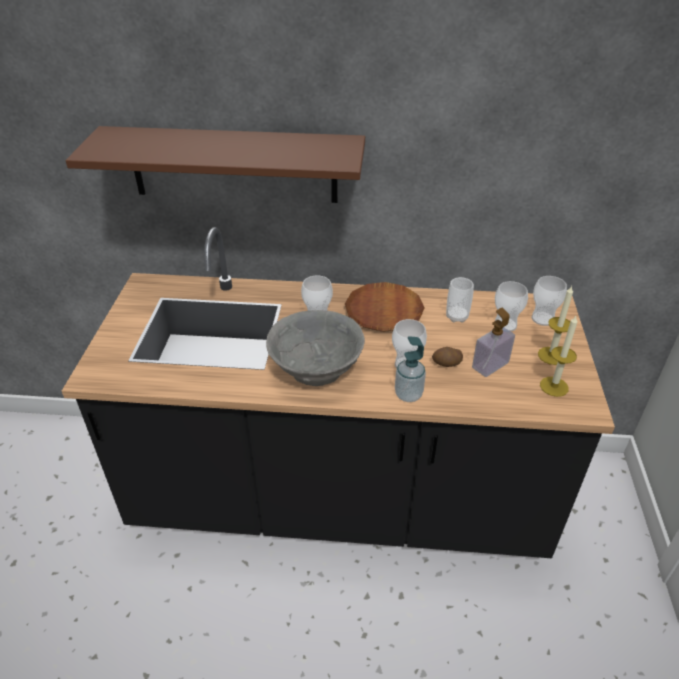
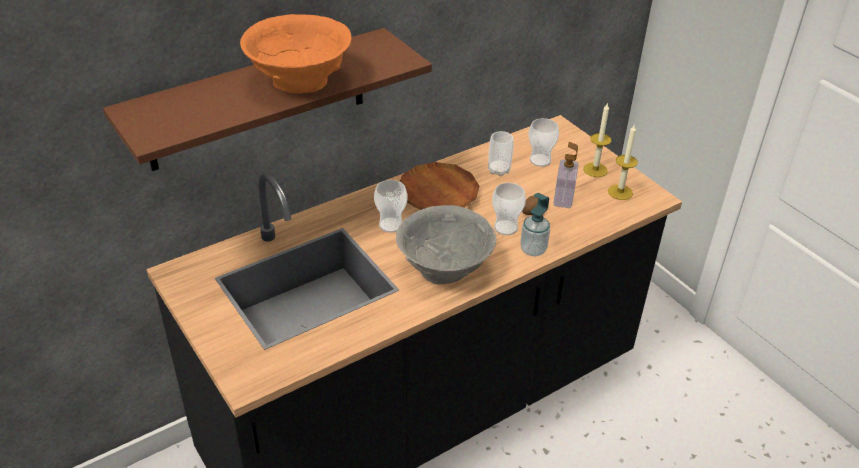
camera: 40 degrees left, 0 degrees up
cup [532,276,567,326] -> none
none -> orange bowl [240,14,351,94]

